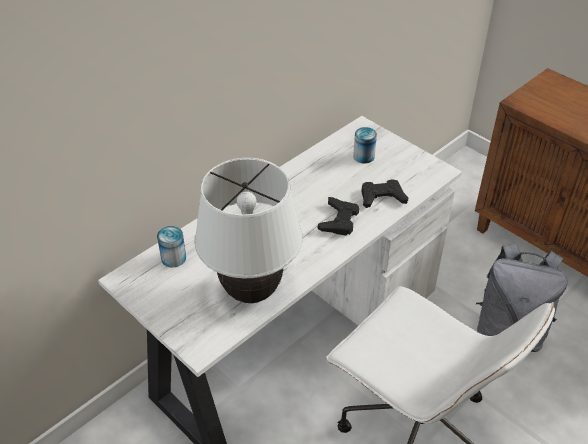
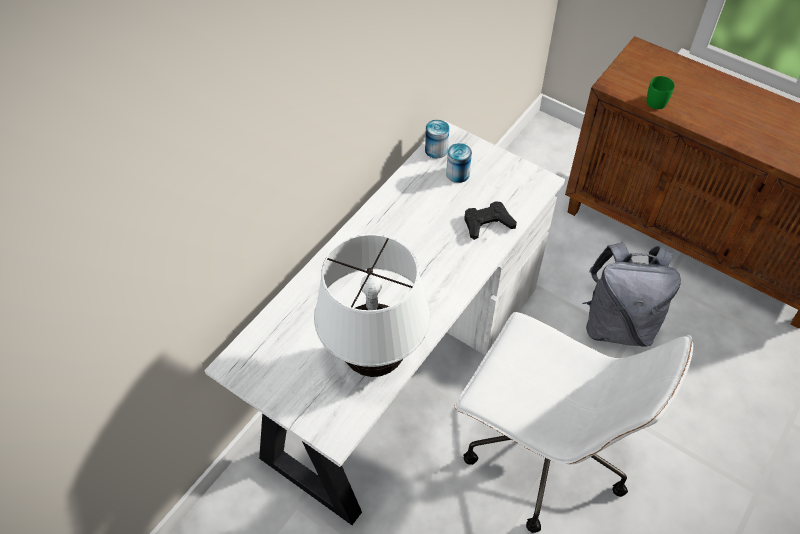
camera: 10 degrees left, 10 degrees up
can [157,226,186,267] -> can moved to [425,120,449,159]
black game controller [318,197,359,236] -> none
none -> green mug [647,76,675,109]

